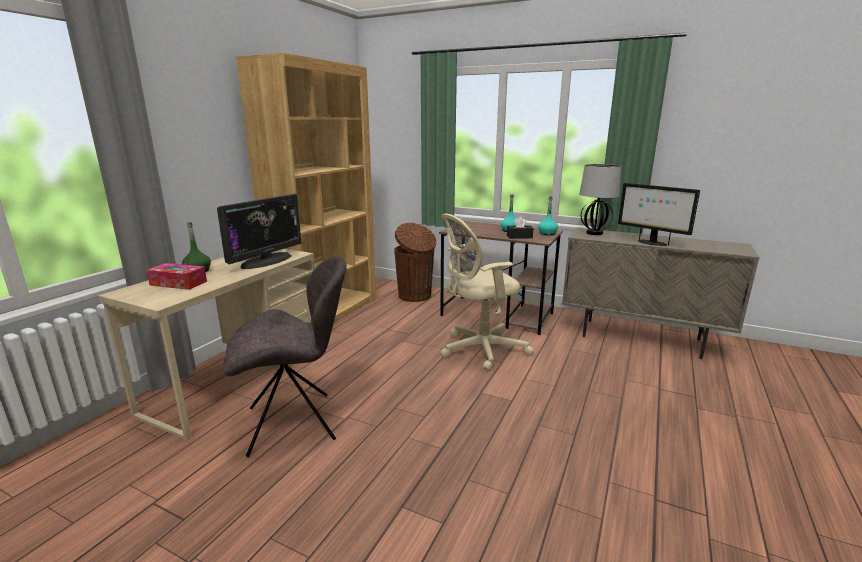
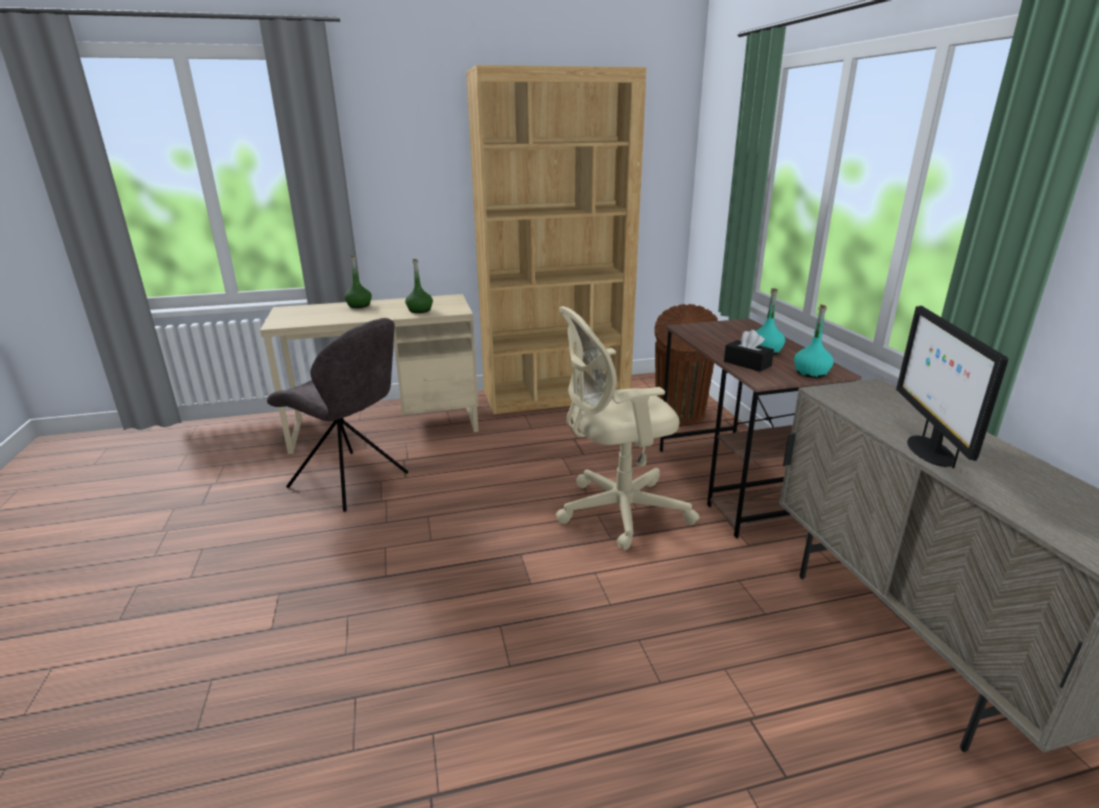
camera: 50 degrees right, 5 degrees up
tissue box [146,263,207,290] -> none
monitor [217,194,301,269] -> green bottle [405,259,433,313]
beige office chair [440,214,534,371] -> beige office chair turned 45 degrees counterclockwise [556,306,700,550]
table lamp [579,164,621,235] -> none

